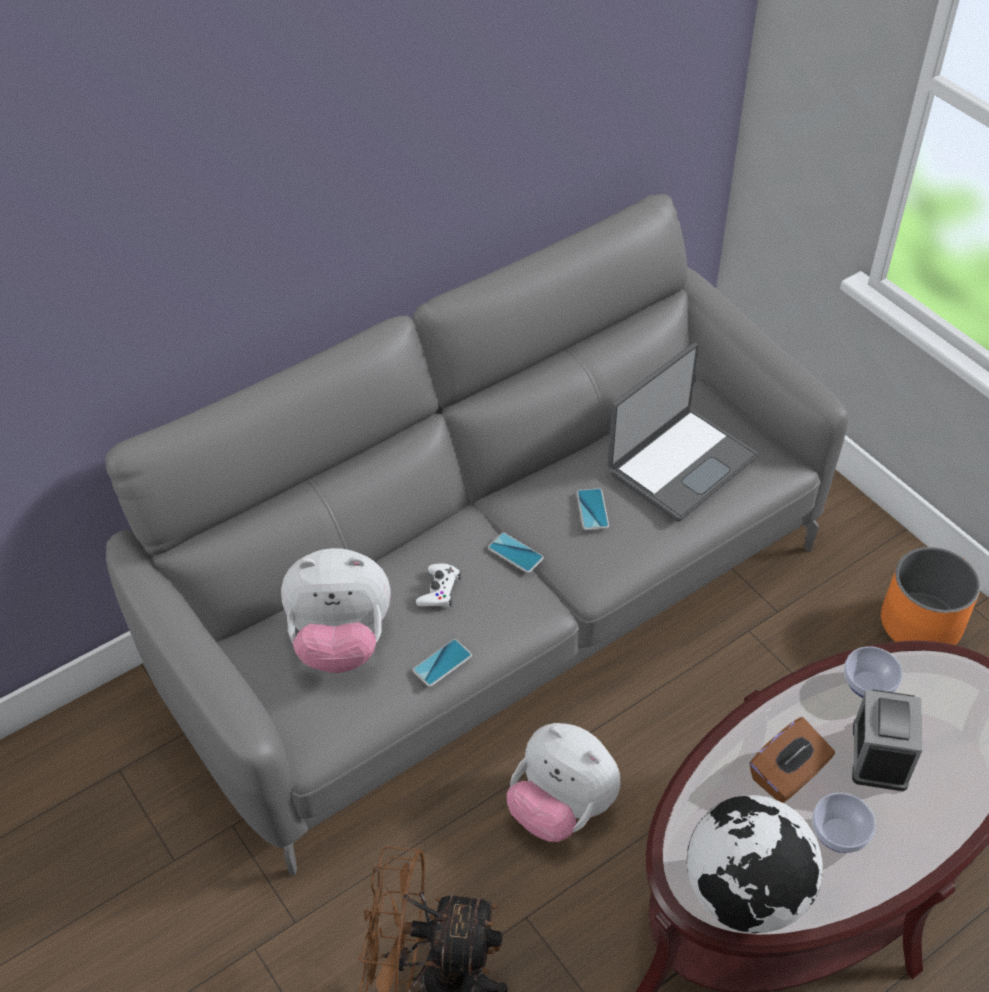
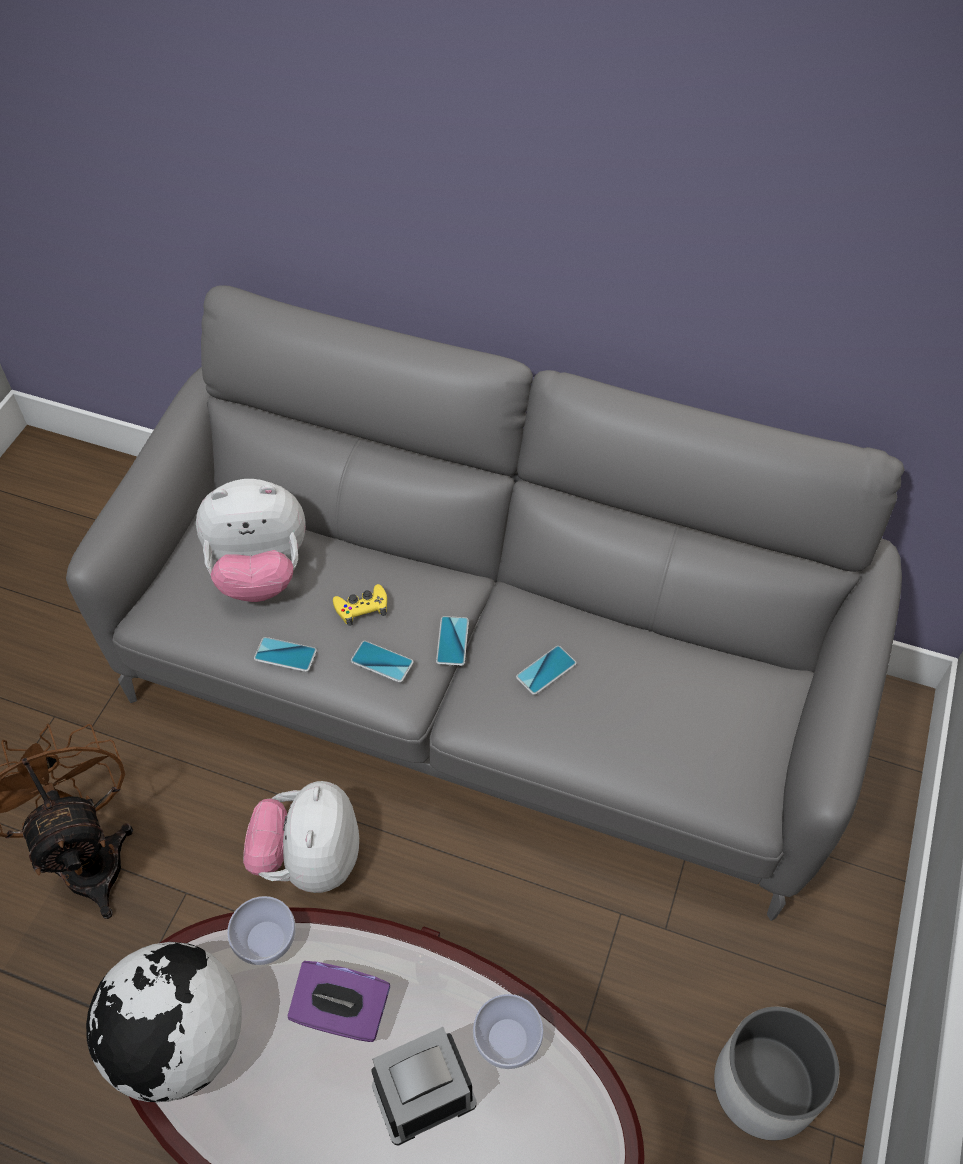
camera: 55 degrees right, 5 degrees up
plush toy [281,548,391,673] -> plush toy turned 60 degrees counterclockwise [196,479,306,602]
white game controller [416,564,461,607] -> yellow game controller [333,584,387,626]
laptop [608,343,758,522] -> none
brown tissue box [749,717,835,803] -> purple tissue box [287,961,390,1042]
bowl [812,793,876,853] -> bowl moved to [227,896,296,965]
orange planter [881,547,980,645] -> white planter [714,1007,839,1140]
none -> phone [351,641,414,683]

